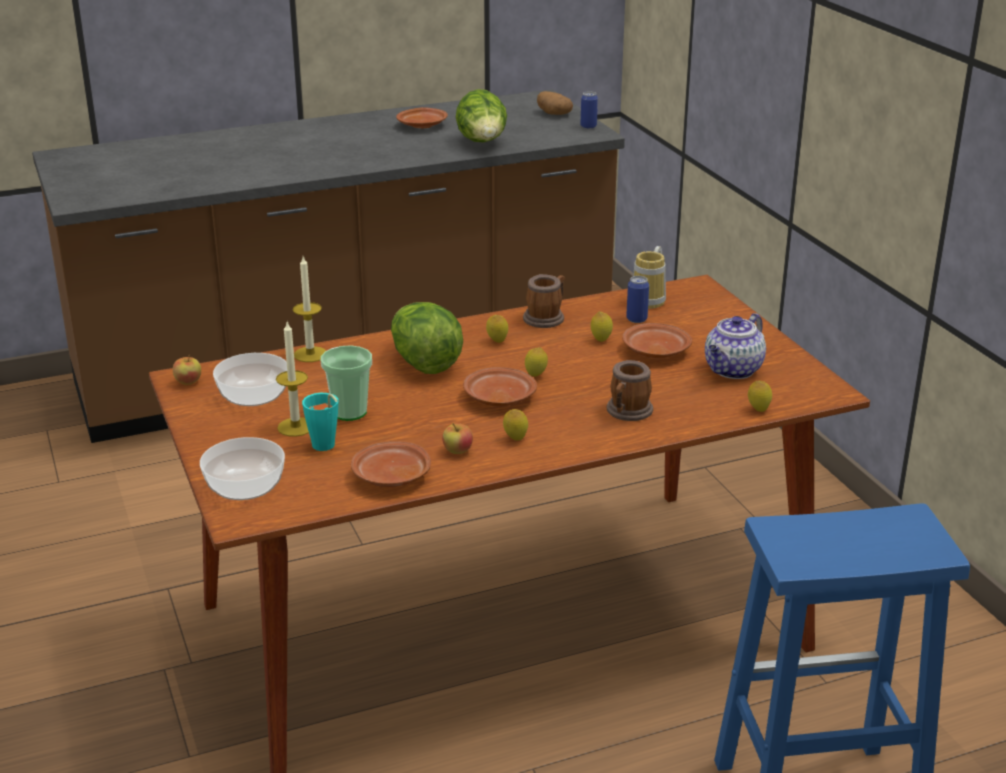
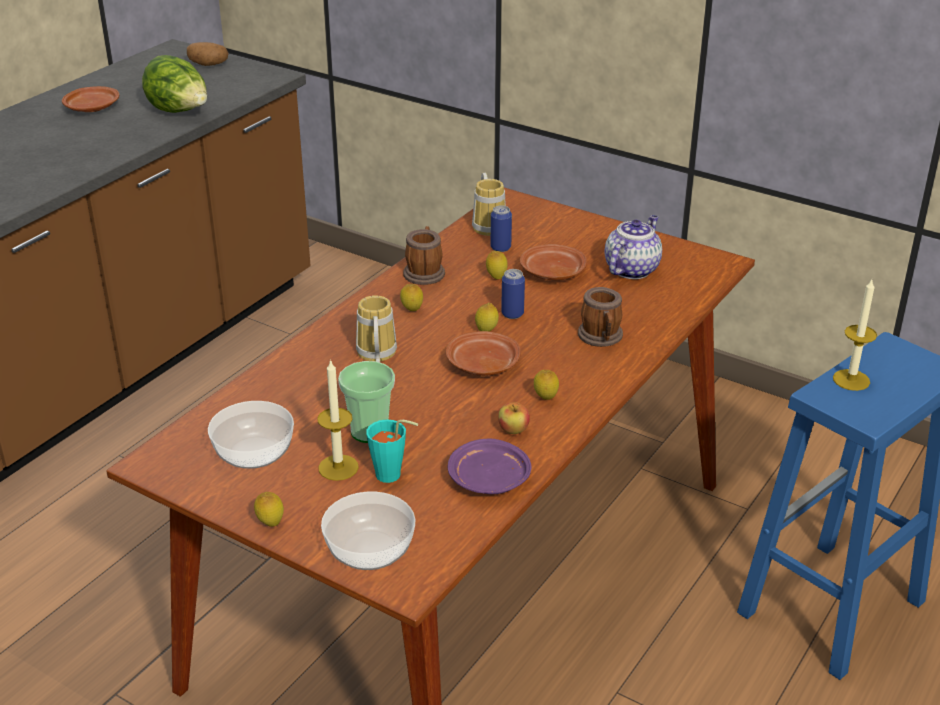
camera: 35 degrees left, 5 degrees up
apple [173,355,201,385] -> none
candle [293,256,326,362] -> candle moved to [833,280,877,391]
brown plate [351,441,431,487] -> purple plate [448,439,531,494]
lettuce [391,302,463,374] -> mug [356,295,397,362]
can [581,91,598,129] -> can moved to [501,269,525,319]
teapot [705,313,766,379] -> teapot turned 150 degrees counterclockwise [605,215,662,279]
lemon [748,381,772,412] -> lemon moved to [254,492,284,527]

